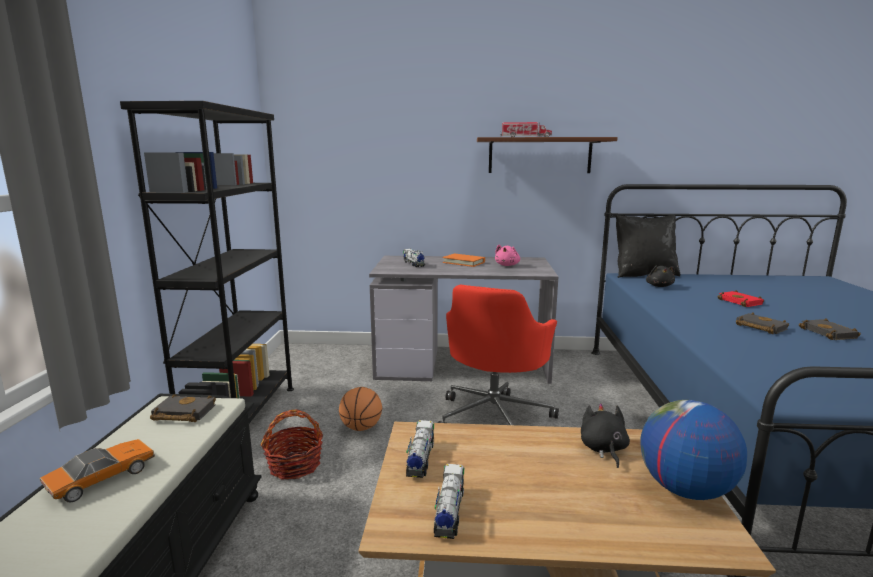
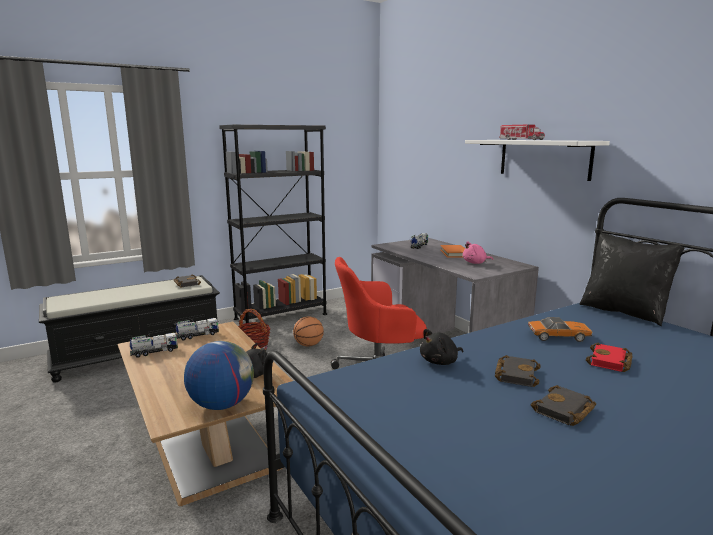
camera: 55 degrees right, 0 degrees up
toy car [40,439,155,503] -> toy car moved to [528,317,592,342]
brown shelf [477,137,618,173] -> white shelf [465,140,610,181]
black plush toy [646,265,675,287] -> black plush toy moved to [420,329,464,365]

